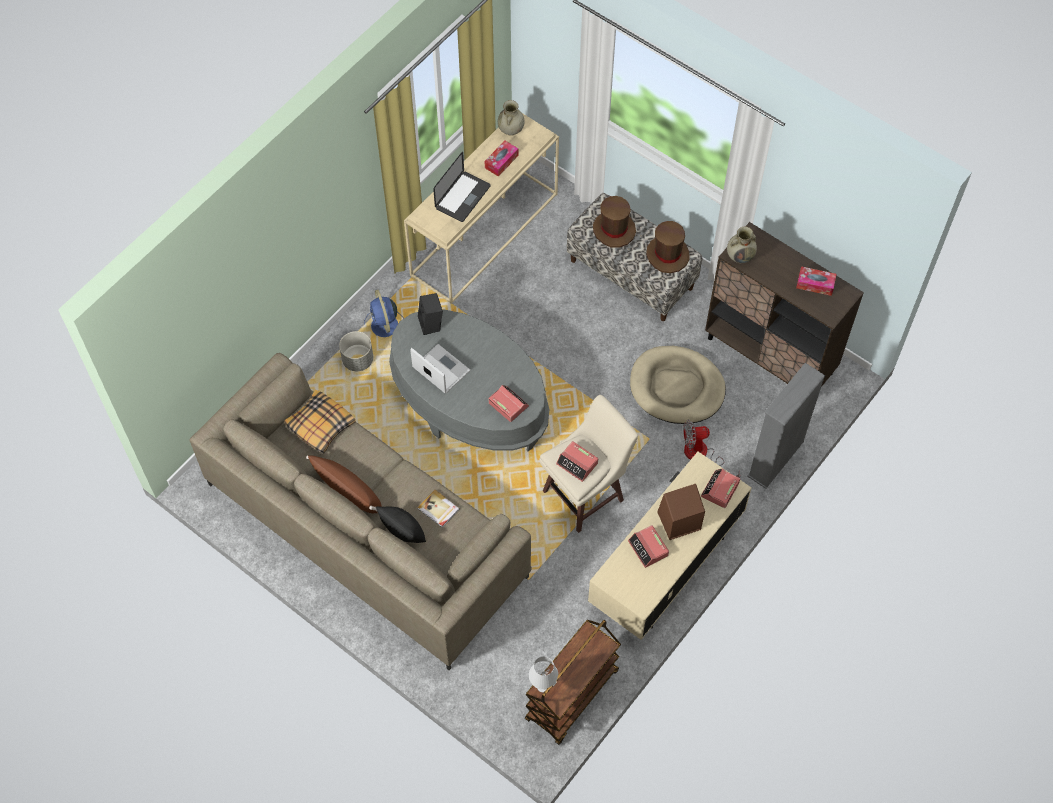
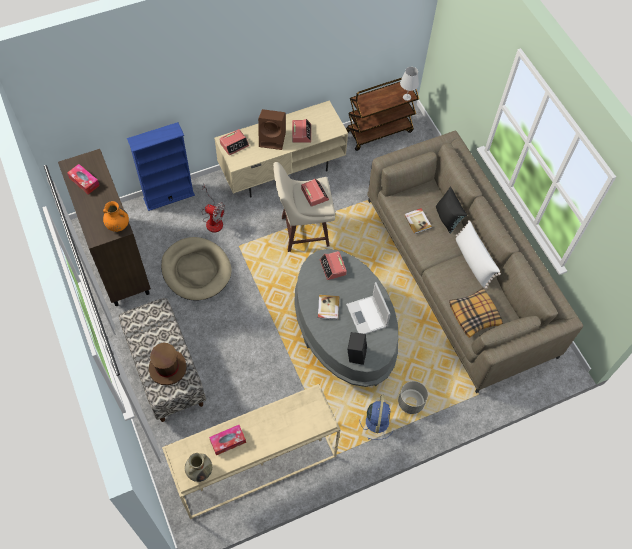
camera: 155 degrees left, 0 degrees up
brown pillow [306,455,382,513] -> white pillow [456,220,501,289]
laptop [433,152,490,222] -> none
brown hat [646,221,689,273] -> none
beige vase [727,226,757,263] -> orange vase [103,201,129,232]
grey bookcase [747,363,825,489] -> blue bookcase [127,122,195,211]
none -> book [318,295,339,320]

